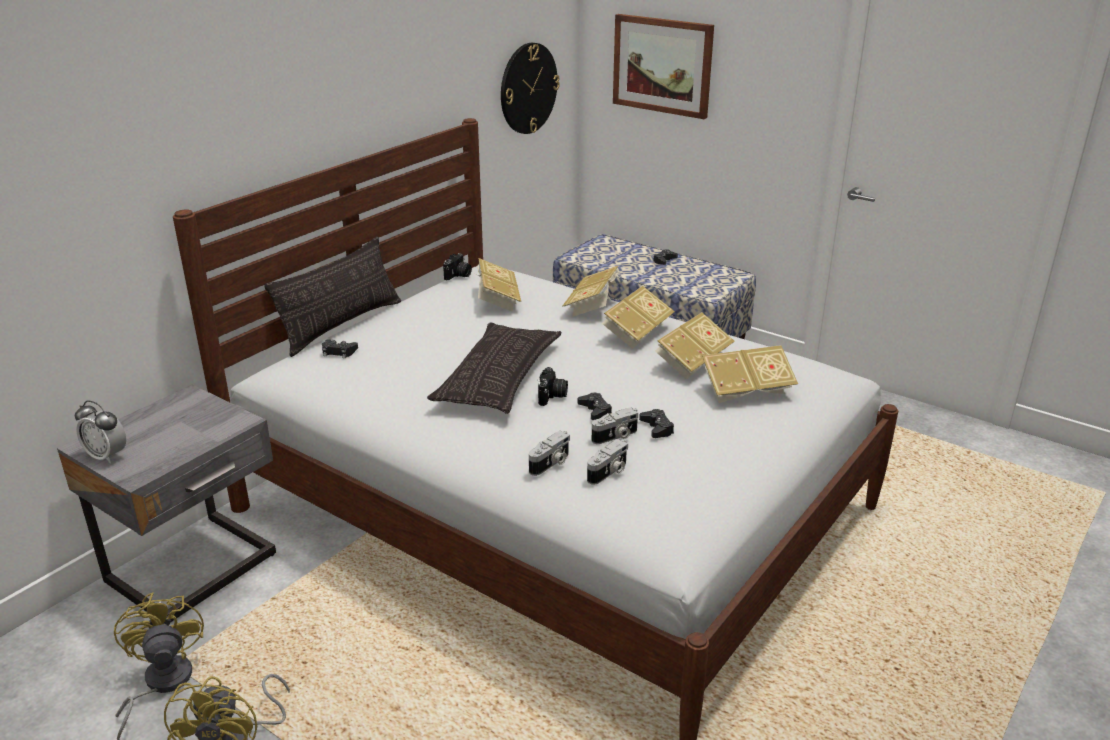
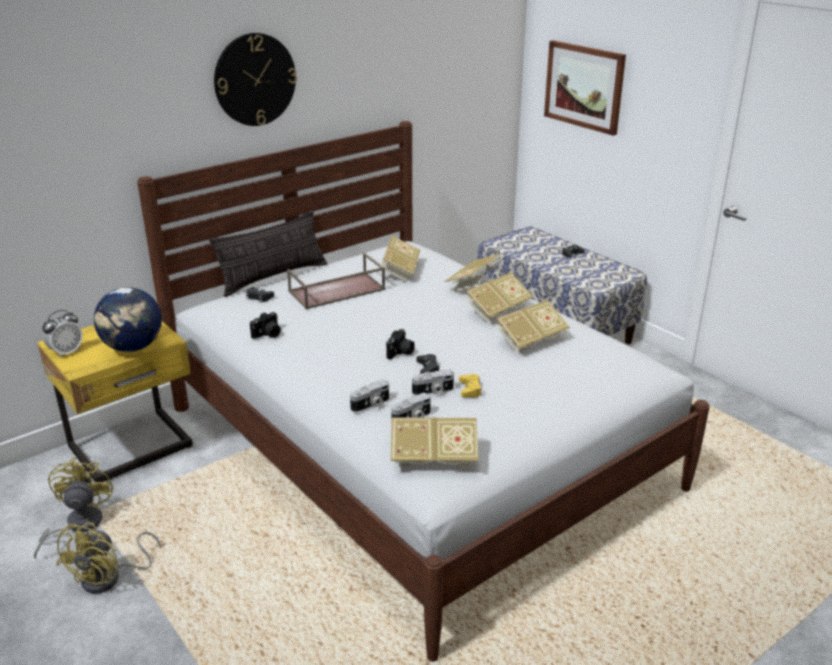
camera: 15 degrees right, 0 degrees up
grey nightstand [57,385,276,622] -> yellow nightstand [37,321,193,482]
alarm clock [75,400,126,464] -> alarm clock turned 90 degrees counterclockwise [42,310,83,358]
pillow [427,322,561,414] -> none
camera [443,253,472,280] -> camera moved to [250,312,281,339]
wall clock [501,43,560,134] -> wall clock moved to [214,33,297,126]
black game controller [639,409,674,438] -> yellow game controller [459,374,482,397]
book [702,345,798,403] -> book moved to [391,417,478,468]
none -> globe [94,287,162,352]
none -> brown tray [287,252,385,309]

